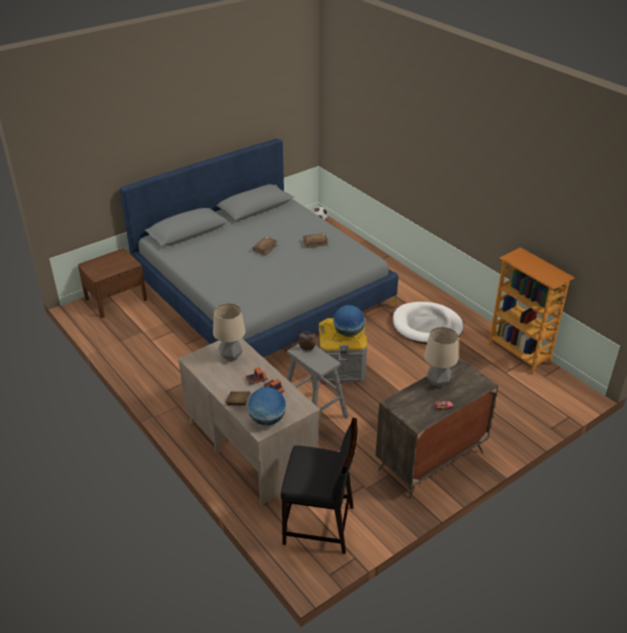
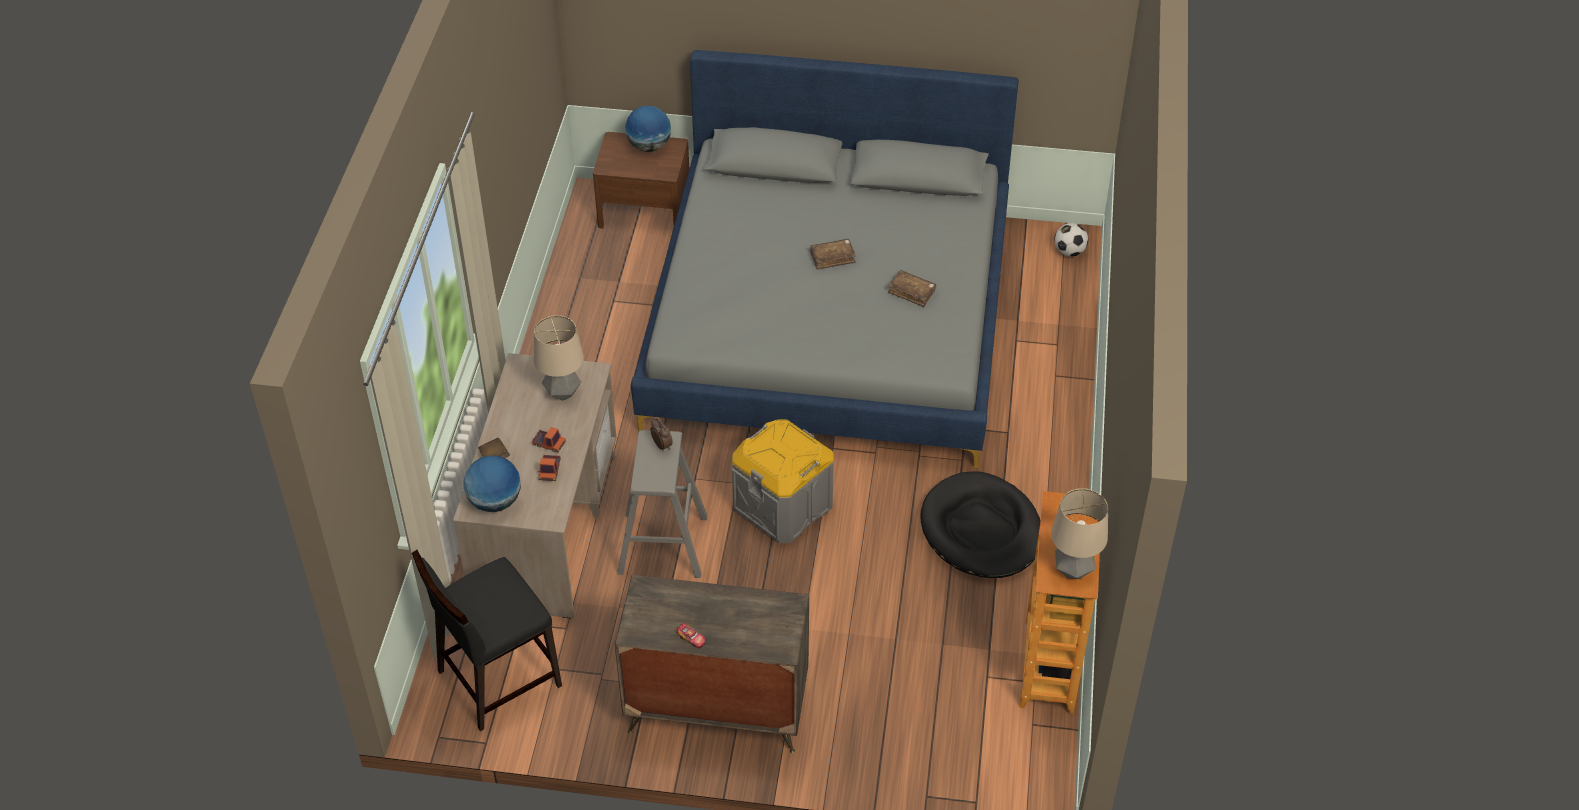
camera: 45 degrees right, 10 degrees up
black chair [281,418,357,554] -> black chair turned 90 degrees clockwise [412,550,562,731]
globe [333,305,365,337] -> globe moved to [625,106,671,152]
white dog bed [393,302,464,344] -> black dog bed [921,471,1041,578]
table lamp [424,327,458,387] -> table lamp moved to [1051,488,1108,579]

